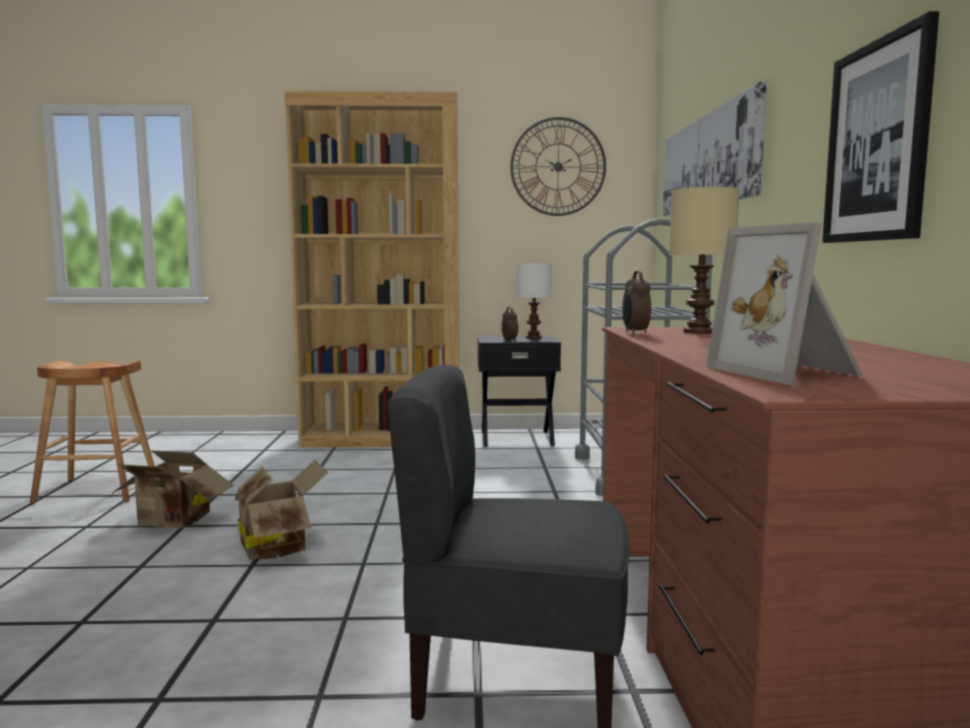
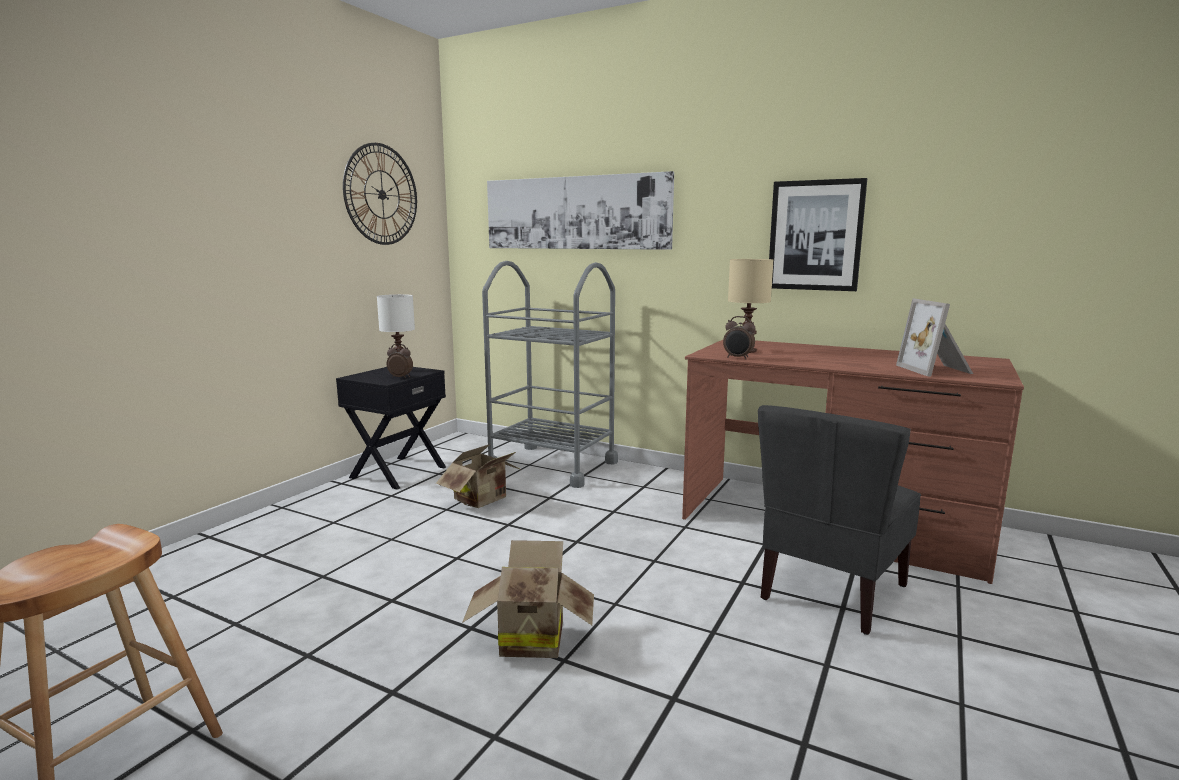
camera: 60 degrees left, 5 degrees up
cardboard box [111,450,234,529] -> cardboard box moved to [436,444,521,508]
brown bookcase [284,91,459,448] -> none
picture frame [706,222,863,385] -> picture frame turned 75 degrees clockwise [896,298,973,376]

